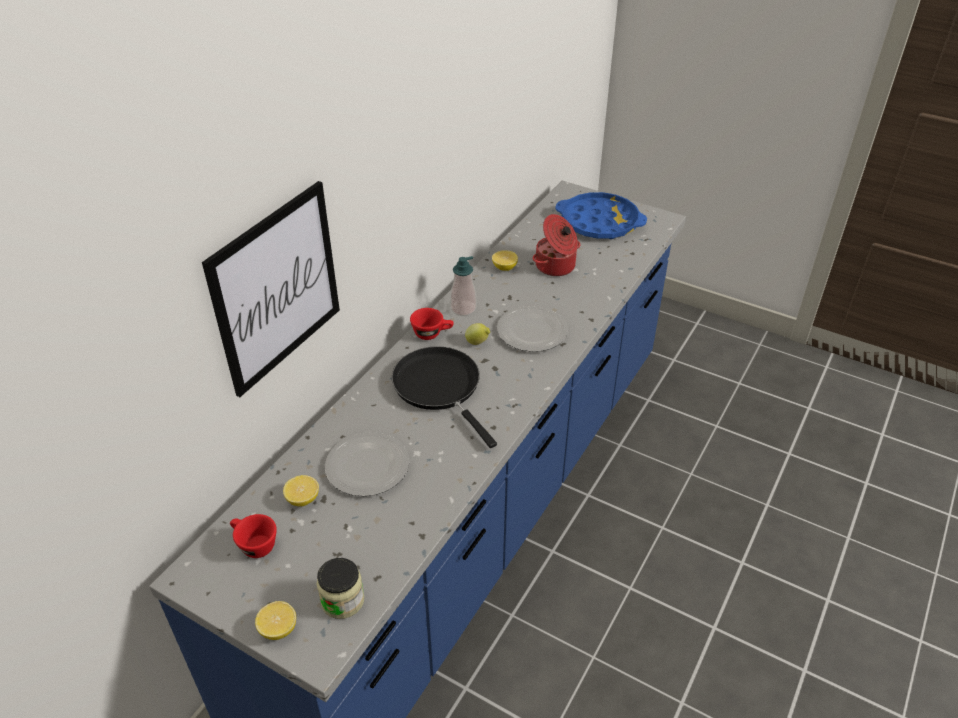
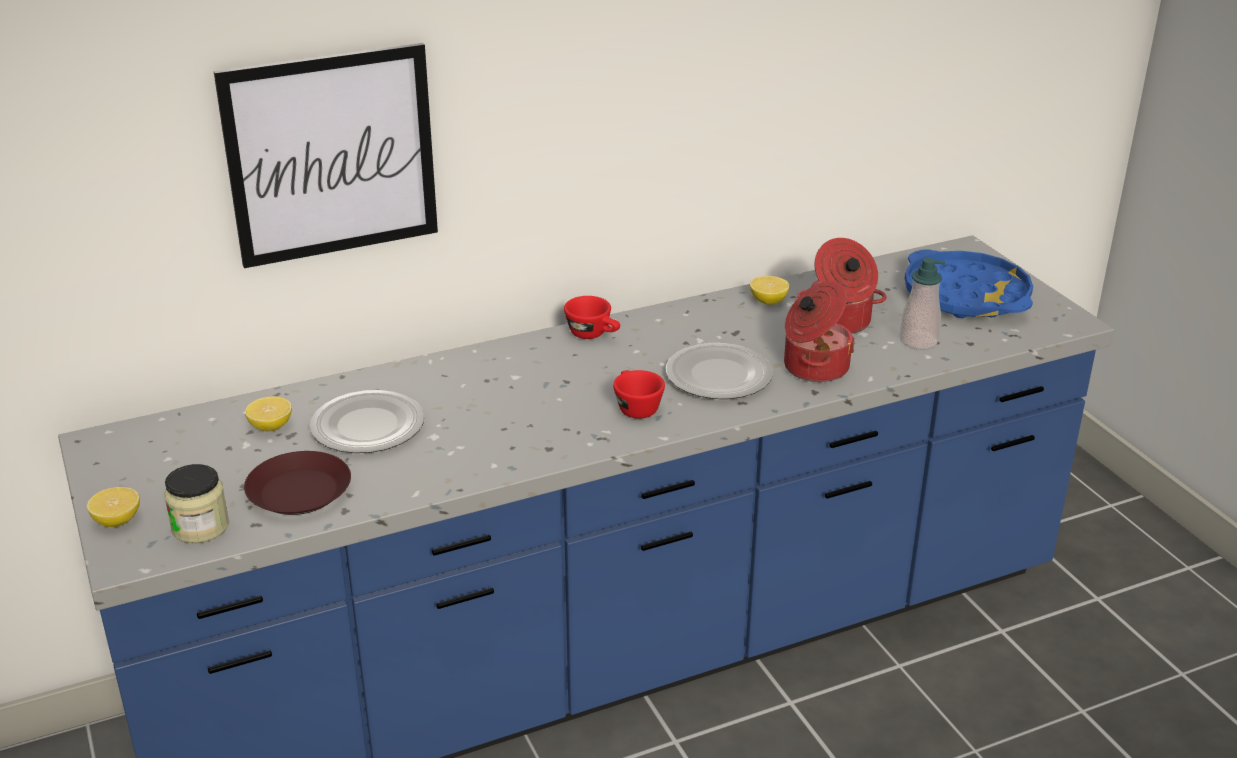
camera: 35 degrees right, 10 degrees down
red cup [230,514,277,558] -> red cup moved to [613,370,665,419]
black frying pan [392,346,497,448] -> none
soap dispenser [450,256,477,316] -> soap dispenser moved to [899,258,946,350]
lemon [465,323,490,345] -> none
none -> brown plate [244,451,351,515]
none -> cooking pot [784,281,855,382]

